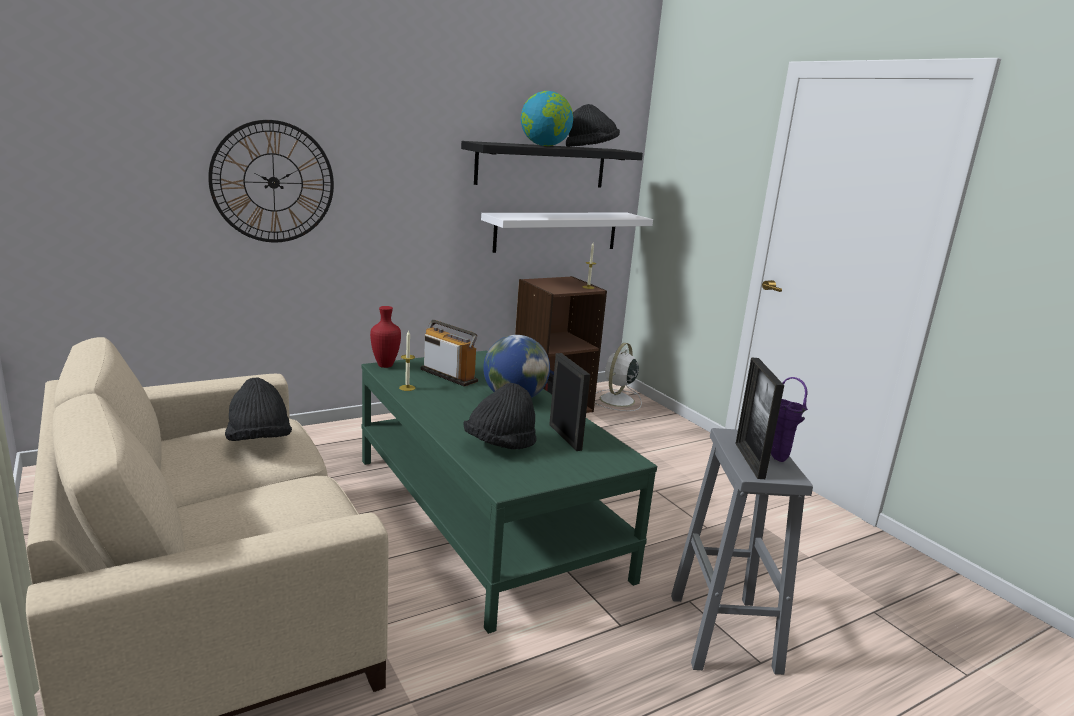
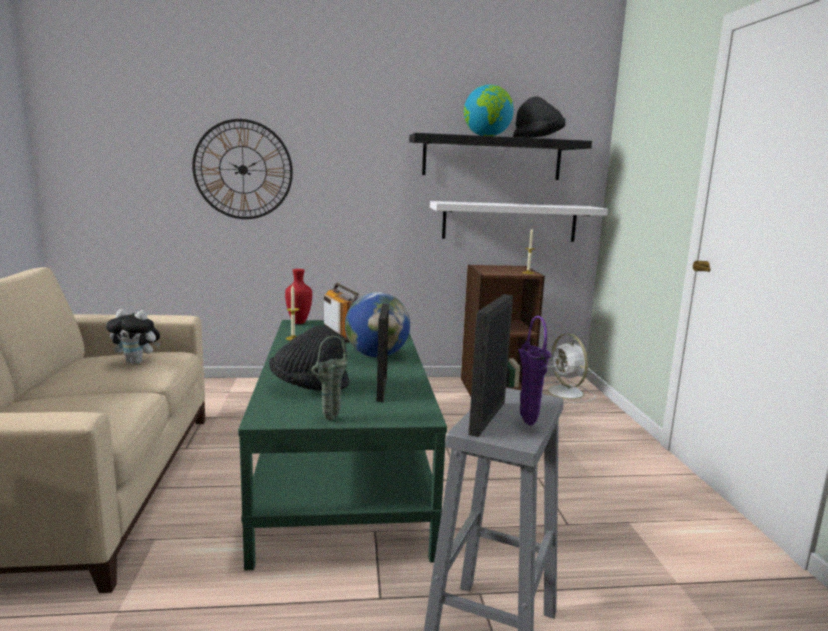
camera: 25 degrees right, 5 degrees down
black hat [225,377,292,441] -> plush toy [106,309,161,364]
white fan [595,343,642,411] -> white fan turned 75 degrees counterclockwise [542,334,595,403]
none -> green vase [311,336,348,420]

